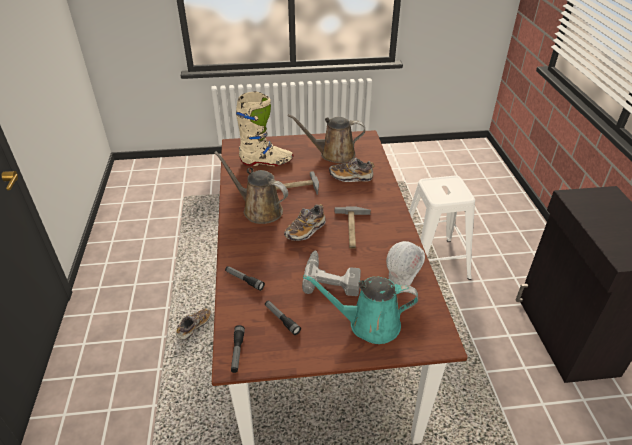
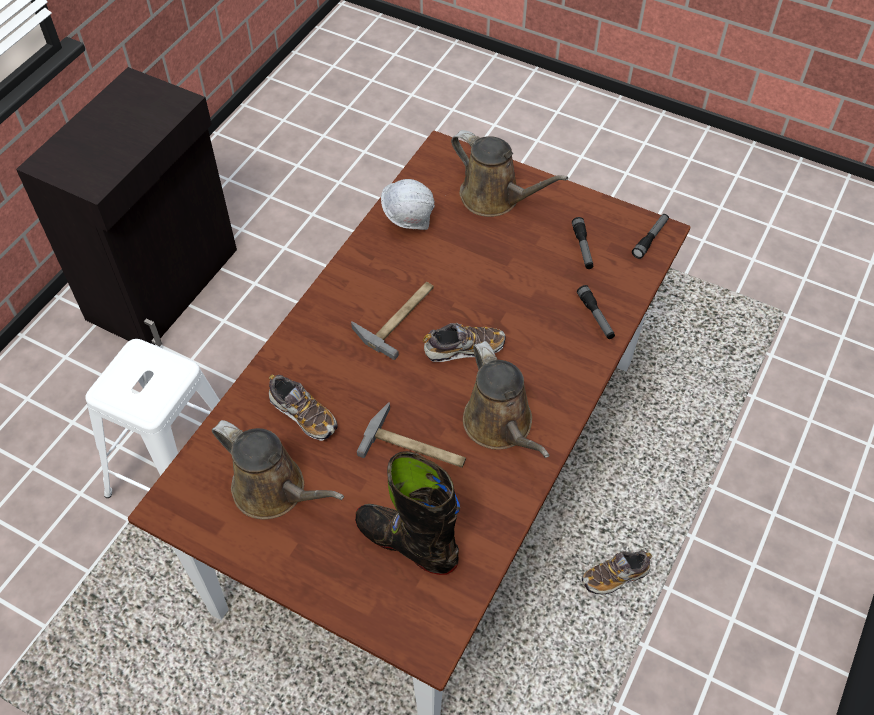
camera: 145 degrees left, 15 degrees up
beige boot [236,92,294,166] -> black boot [355,451,460,575]
power drill [302,250,361,296] -> none
turquoise watering can [303,275,418,344] -> brown watering can [451,130,568,217]

